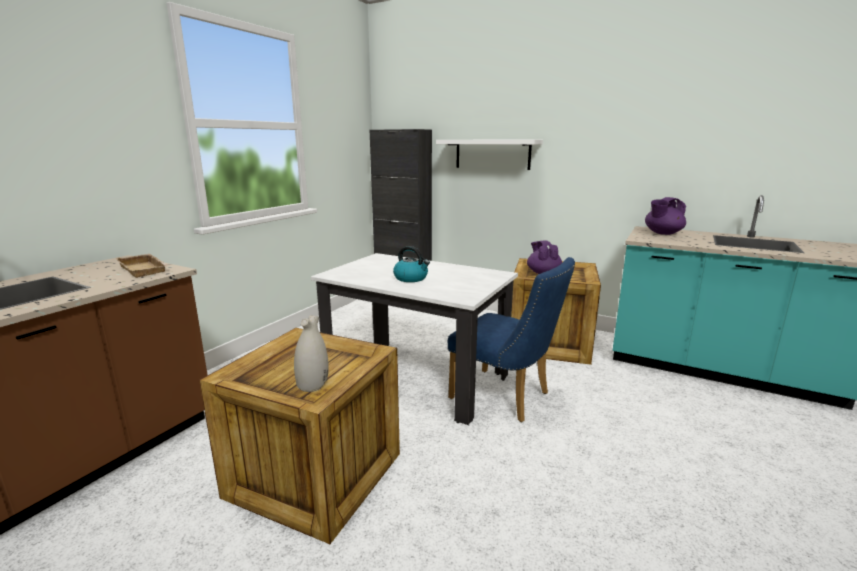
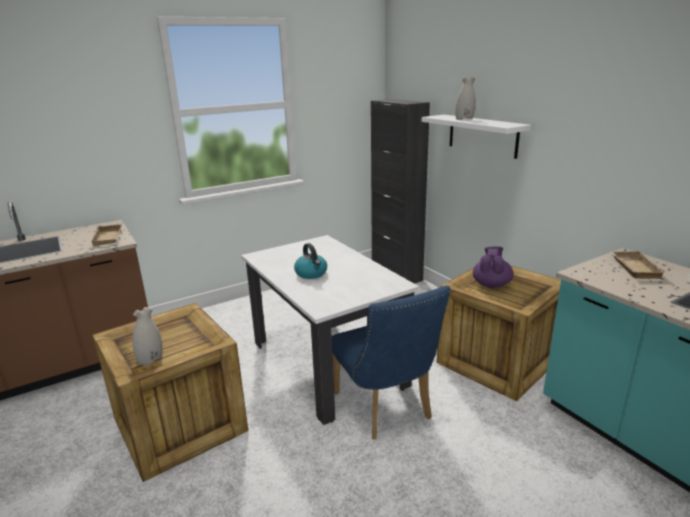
camera: 30 degrees right, 5 degrees up
purple teapot [645,197,686,235] -> beige tray [610,251,667,279]
none -> white vase [455,76,476,120]

